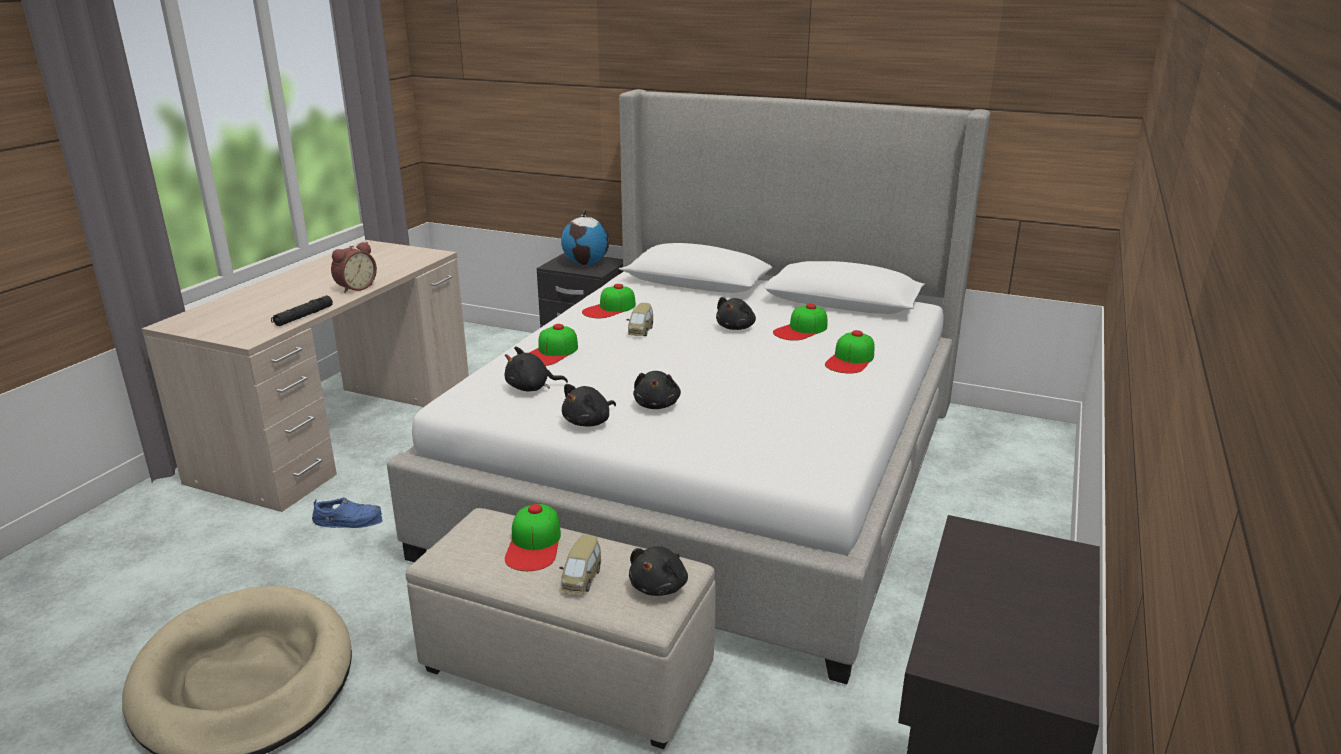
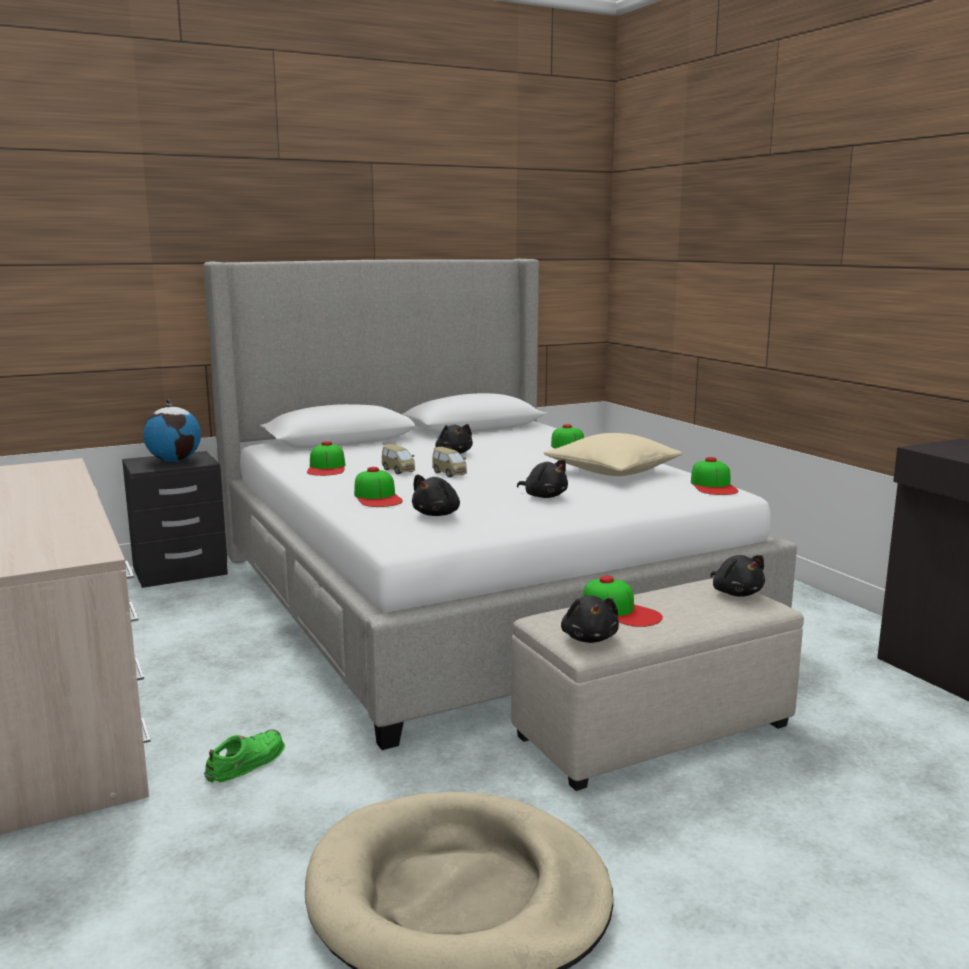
camera: 50 degrees left, 10 degrees down
black flashlight [271,295,333,326] -> none
blue shoe [312,498,382,528] -> green shoe [204,729,285,783]
alarm clock [331,242,377,293] -> none
toy car [559,535,601,594] -> toy car moved to [432,447,467,477]
black plush toy [562,384,616,427] -> black plush toy moved to [561,596,619,643]
cap [773,303,827,341] -> cap moved to [691,457,739,495]
none -> beige pillow [543,433,682,476]

